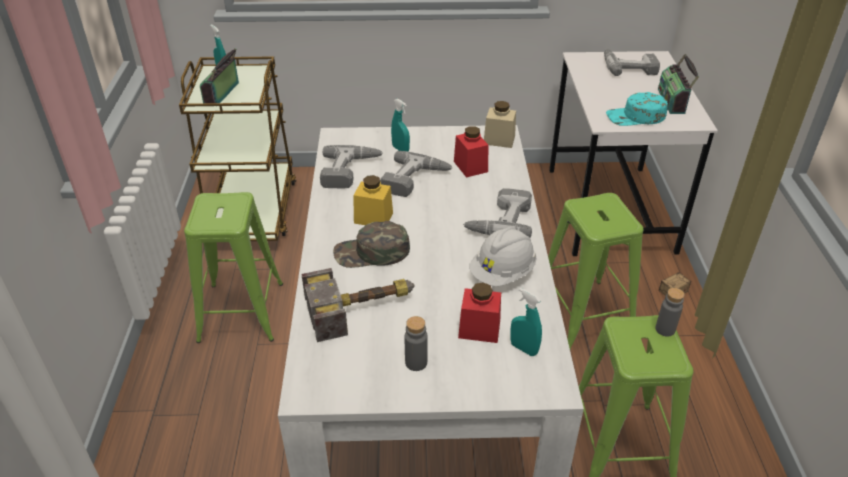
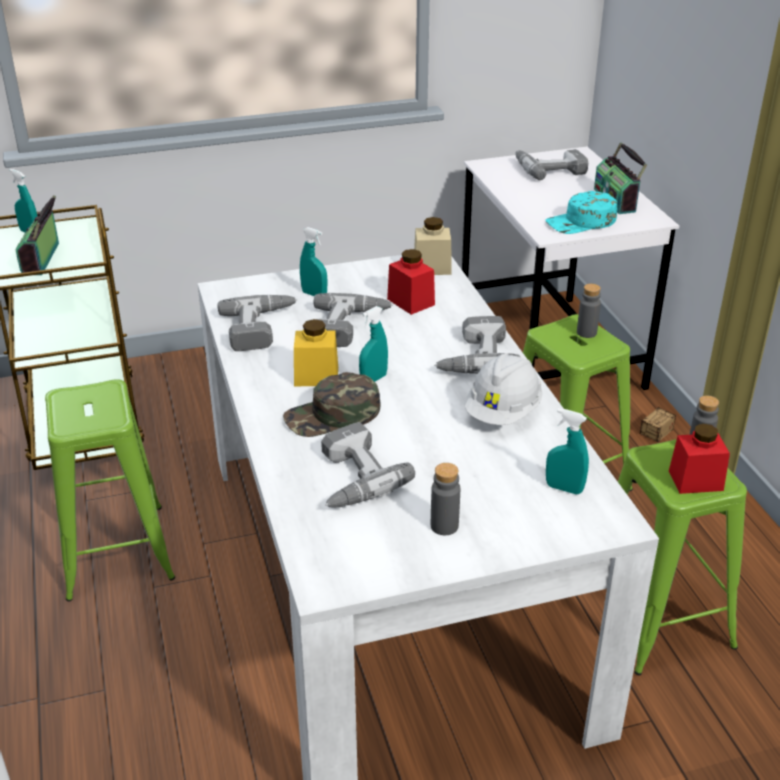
camera: 15 degrees left, 5 degrees down
hammer [301,268,415,342] -> power drill [321,422,415,508]
red jar [458,282,501,343] -> red jar moved to [669,423,730,494]
none -> turquoise spray bottle [359,306,388,382]
none -> grey bottle [577,284,601,338]

